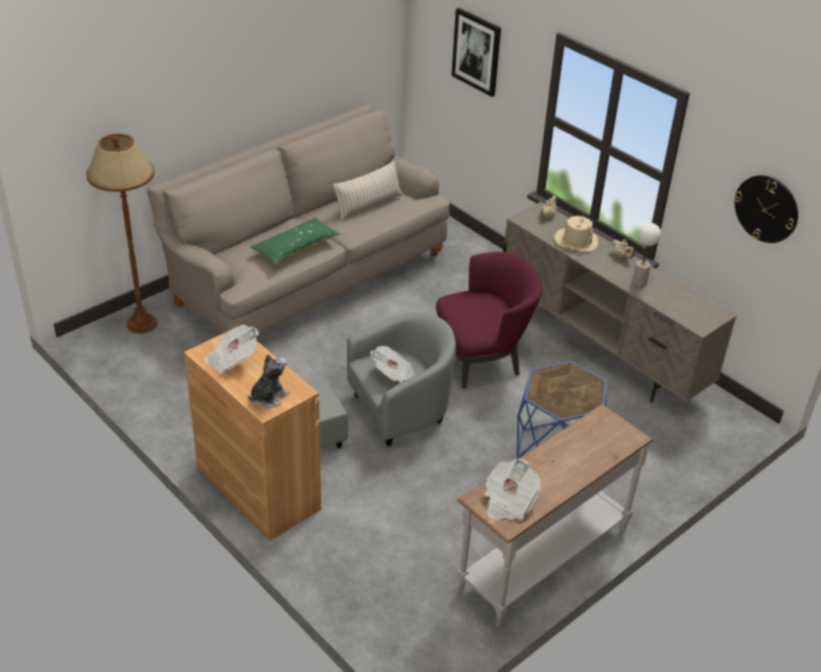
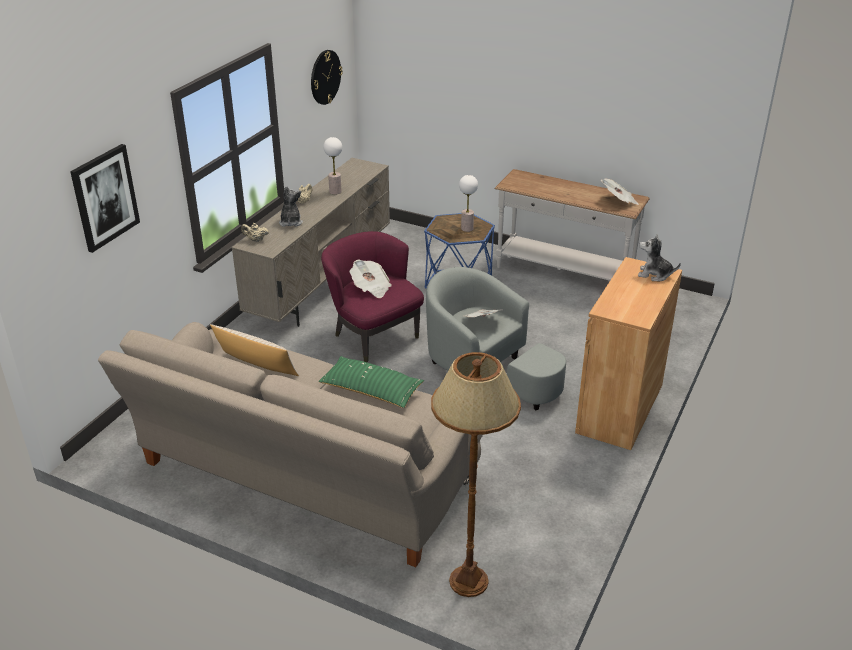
camera: 110 degrees left, 5 degrees down
newspaper [204,324,259,374] -> newspaper moved to [350,259,392,298]
beige hat [554,216,598,252] -> plush toy [279,186,303,227]
none -> table lamp [459,175,478,232]

